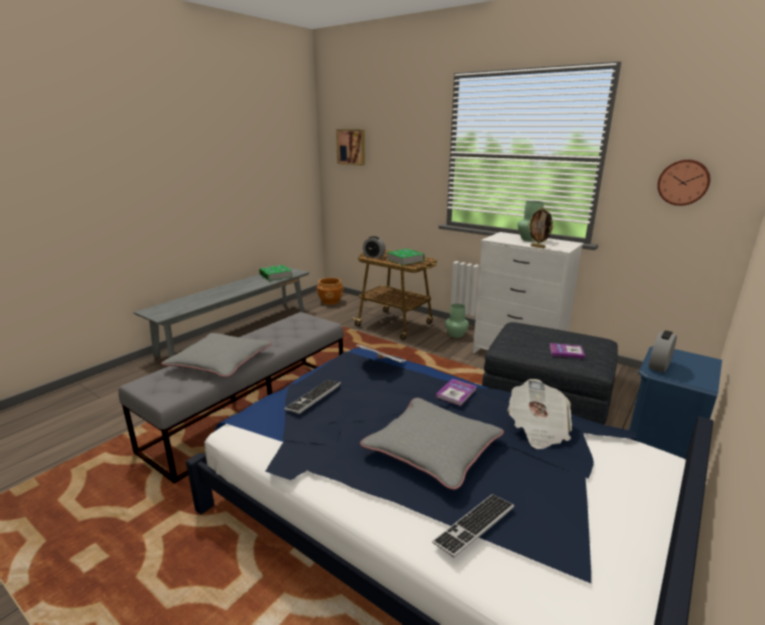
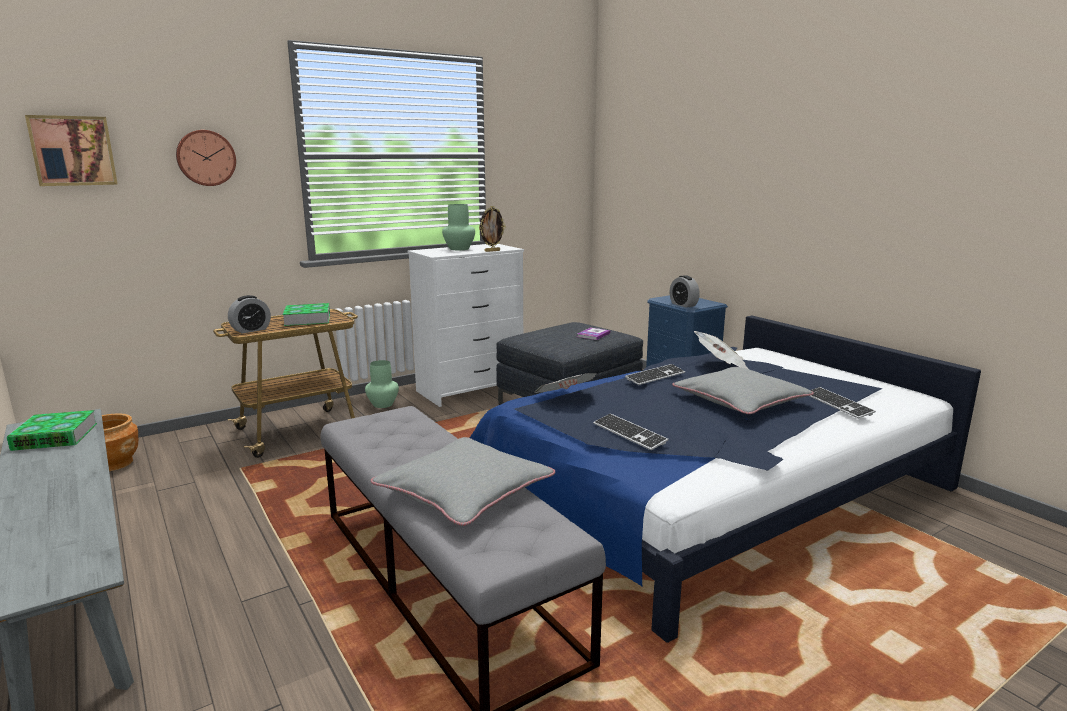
camera: 70 degrees left, 5 degrees down
book [435,379,476,406] -> keyboard [625,364,685,385]
wall clock [657,159,711,206] -> wall clock moved to [176,130,236,186]

